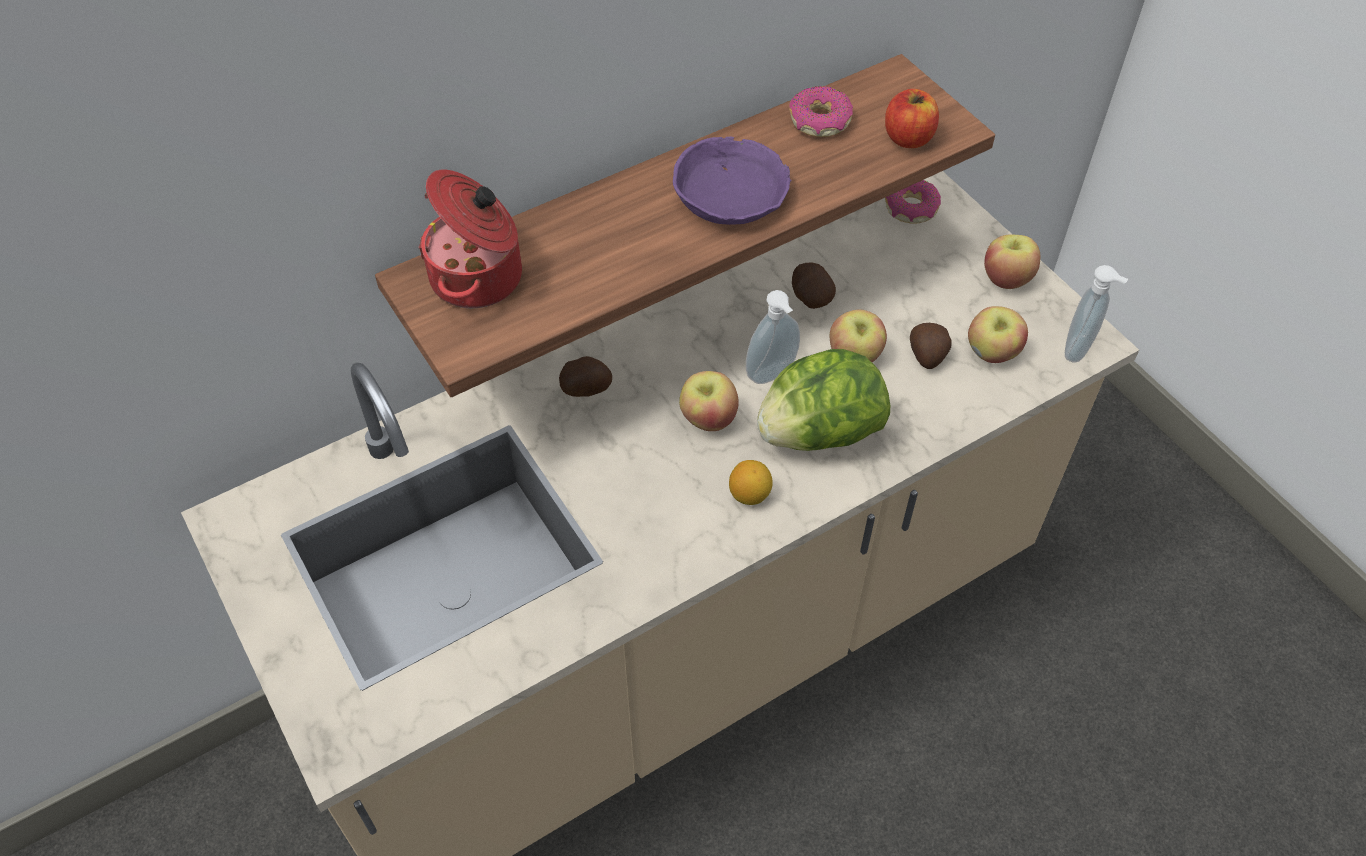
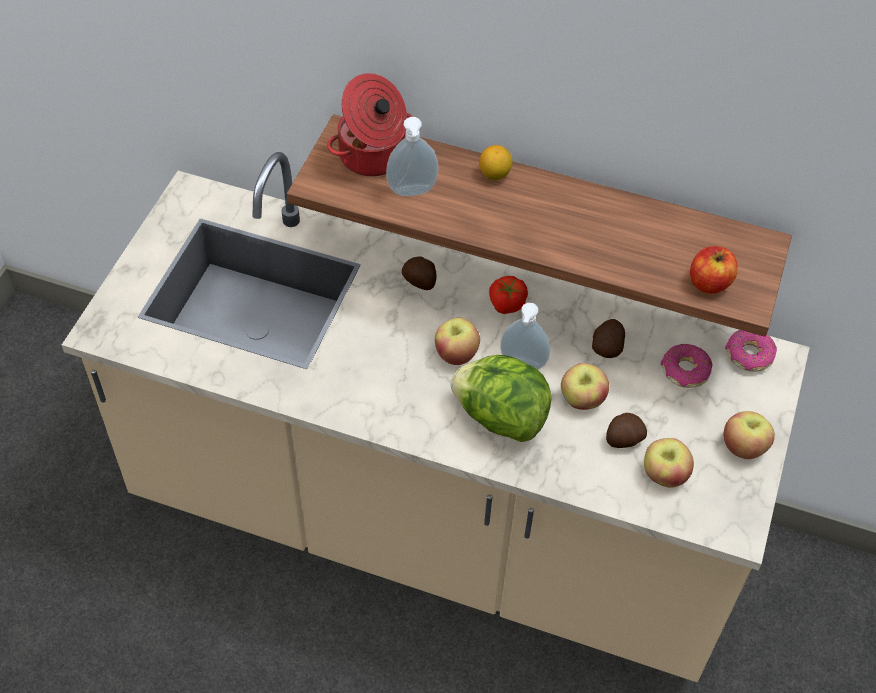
camera: 50 degrees right, 0 degrees up
purple bowl [673,136,791,225] -> none
lemon [729,460,773,505] -> lemon moved to [479,145,512,180]
donut [789,86,853,137] -> donut moved to [661,344,712,388]
soap dispenser [1065,265,1128,363] -> soap dispenser moved to [386,117,438,196]
none -> tomato [489,276,528,314]

